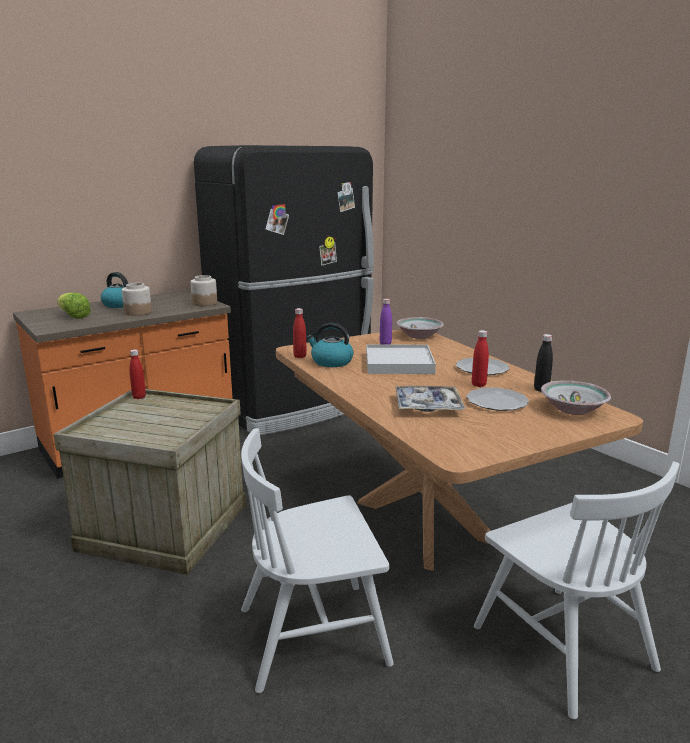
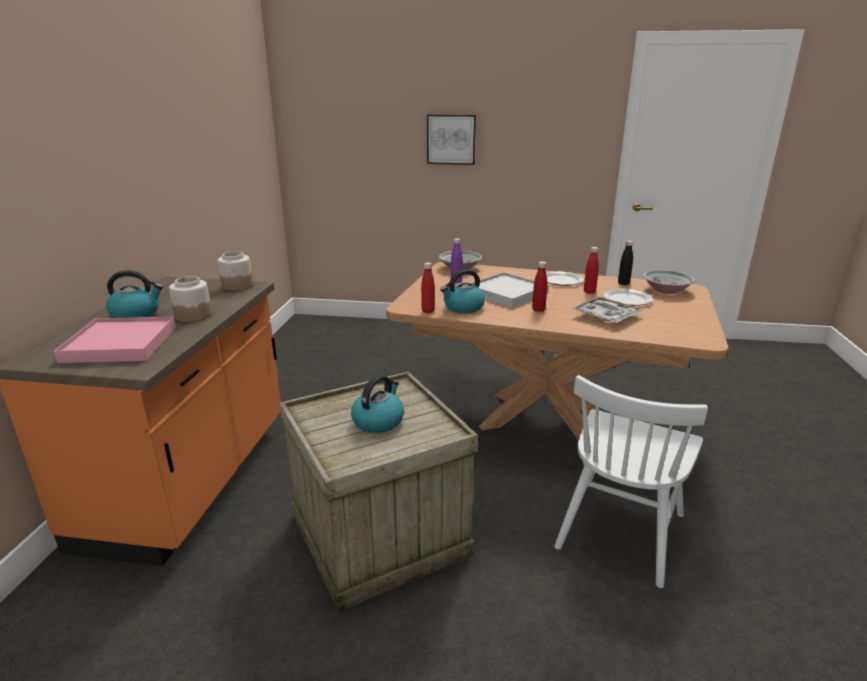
camera: 45 degrees left, 5 degrees up
lettuce [57,293,91,319] -> pink tray [54,317,176,363]
red bottle [129,349,146,399] -> red bottle moved to [532,262,547,312]
black fridge [194,145,374,435] -> none
white chair [474,461,679,719] -> none
none -> kettle [351,375,404,433]
none -> picture [427,114,476,165]

